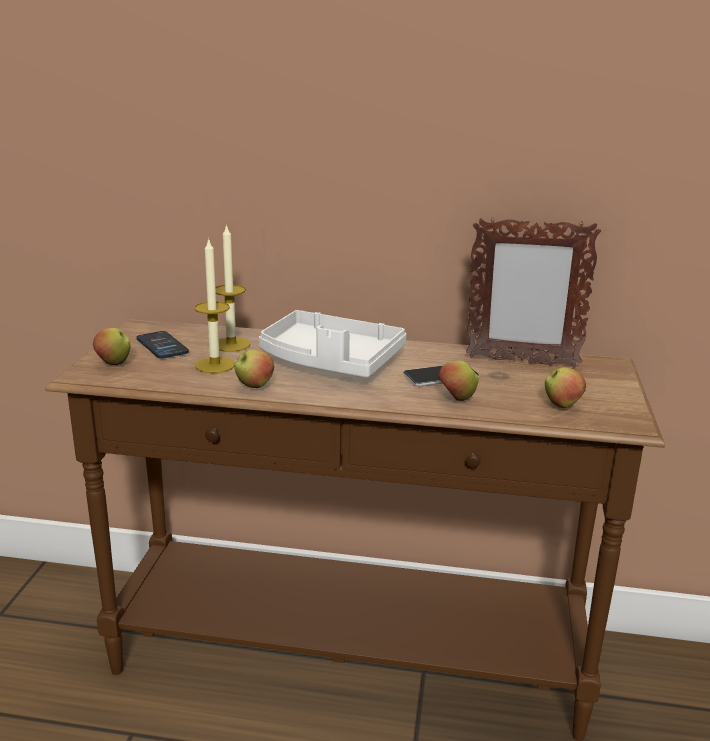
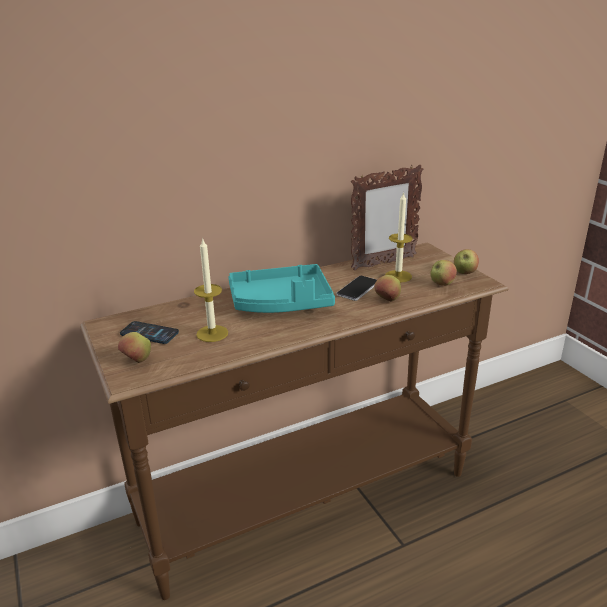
camera: 35 degrees left, 5 degrees up
candle [216,224,250,352] -> candle moved to [385,192,413,283]
apple [235,349,274,388] -> apple moved to [454,249,479,274]
white tray [259,310,407,378] -> turquoise tray [228,264,335,313]

